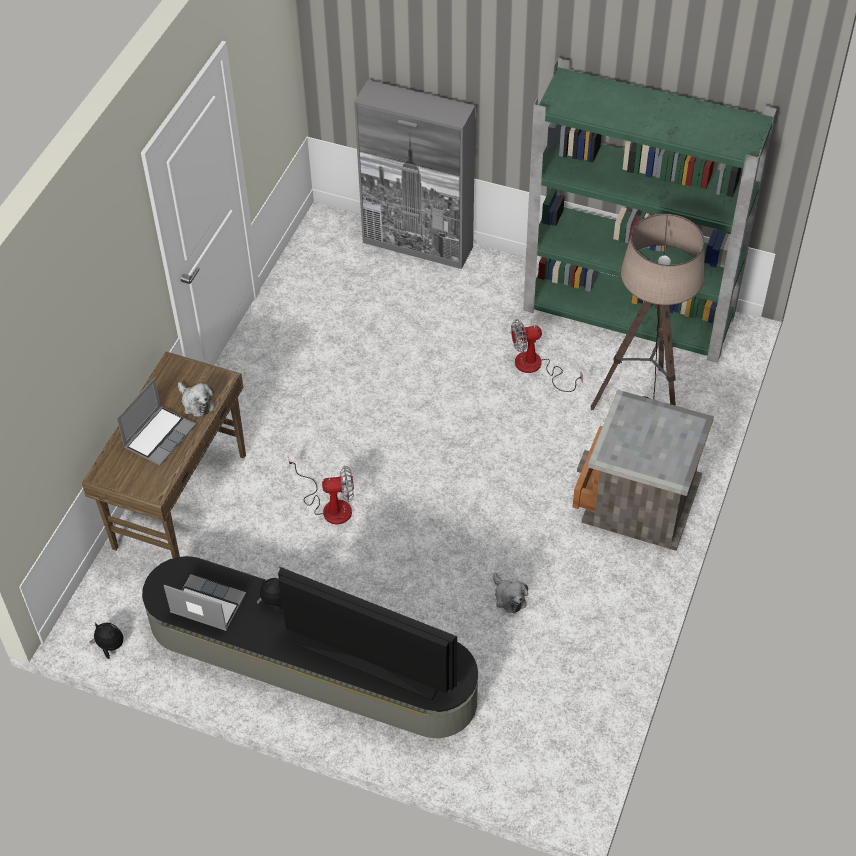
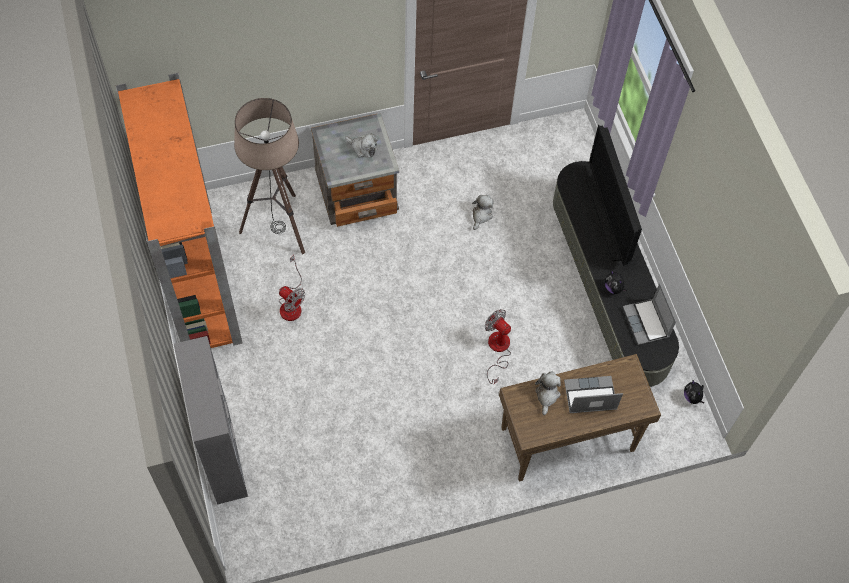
camera: 130 degrees left, 10 degrees up
green bookcase [523,58,777,363] -> orange bookcase [116,72,243,348]
none -> plush toy [345,133,378,158]

